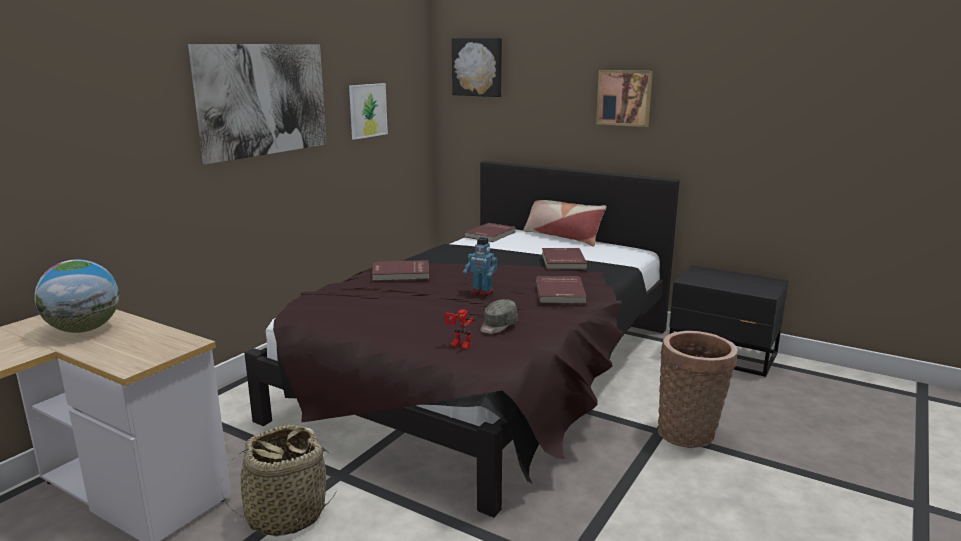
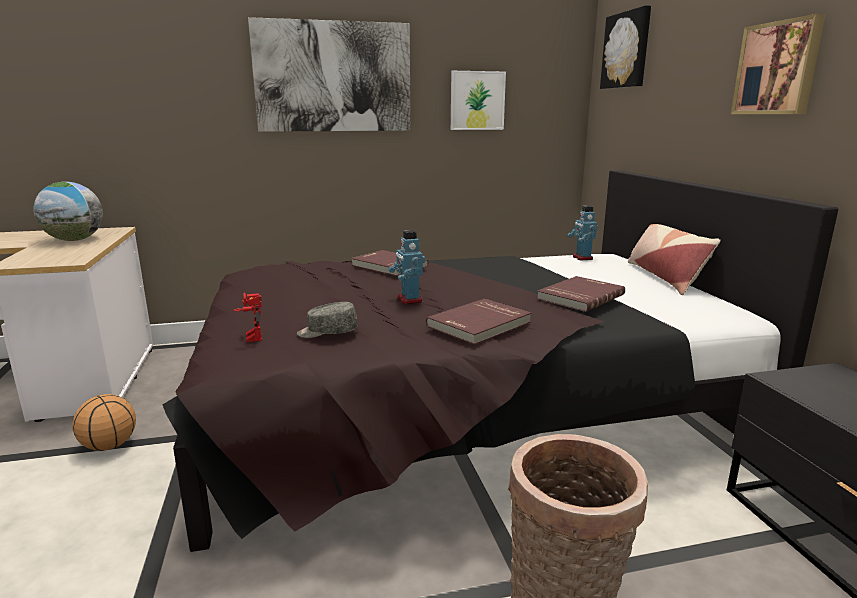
camera: 45 degrees right, 0 degrees up
basket [221,425,336,537] -> basketball [72,394,136,451]
red book [464,223,516,242] -> toy robot [567,206,598,260]

